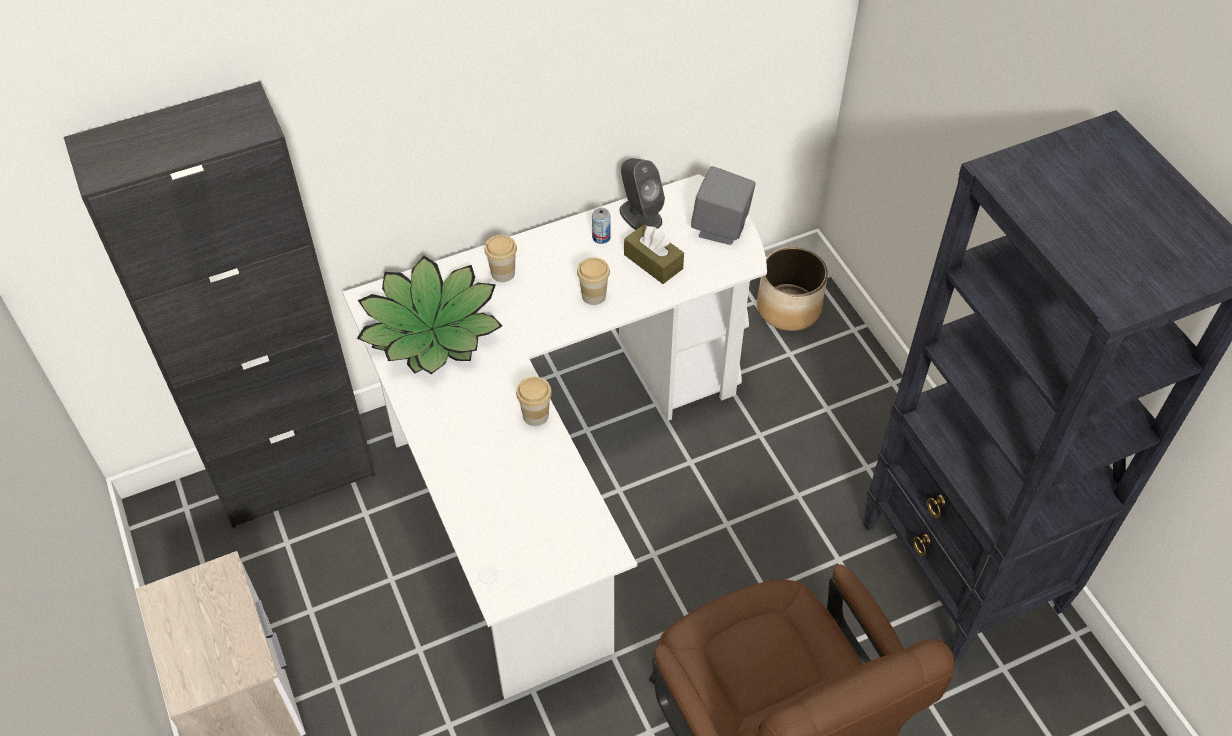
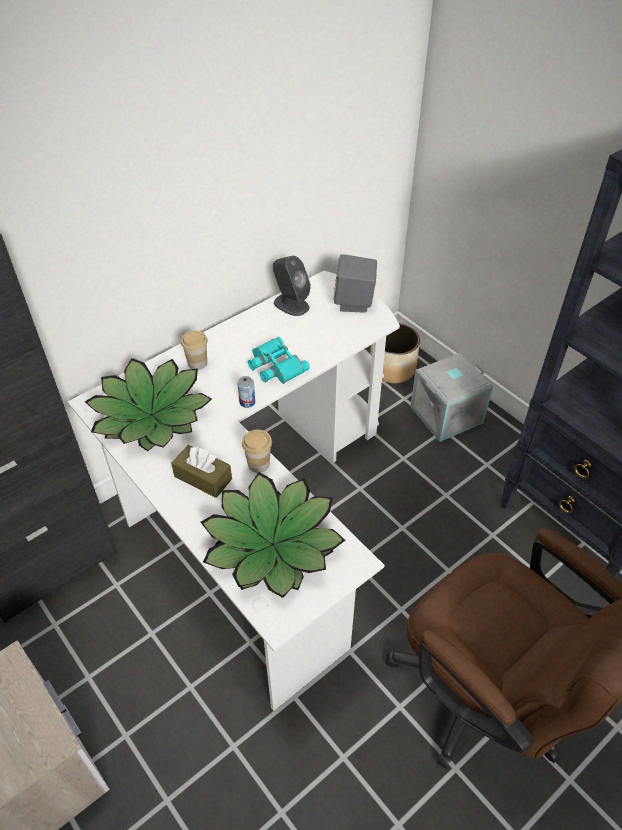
camera: 15 degrees left, 5 degrees down
cup [577,257,610,305] -> turquoise binoculars [248,337,310,384]
can [592,208,611,244] -> can moved to [237,376,255,408]
brown tissue box [624,224,684,284] -> brown tissue box moved to [171,445,232,498]
none -> potted plant [201,472,345,598]
none -> grey storage box [410,352,493,442]

